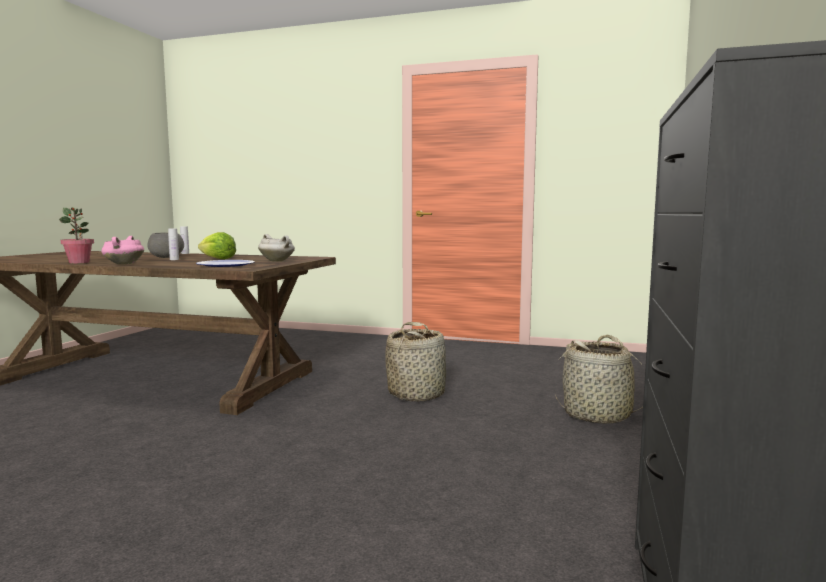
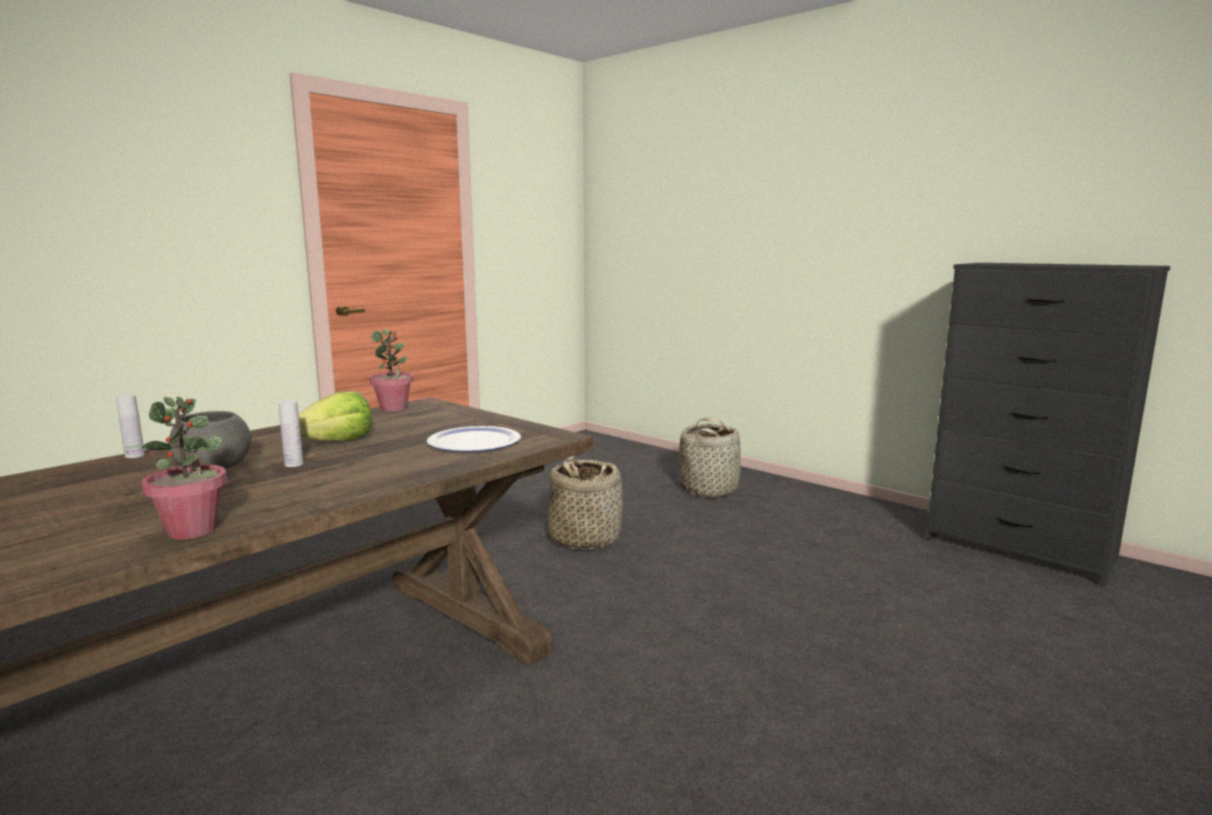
camera: 65 degrees left, 5 degrees up
pink cooking pot [102,236,144,265] -> none
white cooking pot [258,234,295,262] -> none
none -> potted plant [369,329,413,412]

